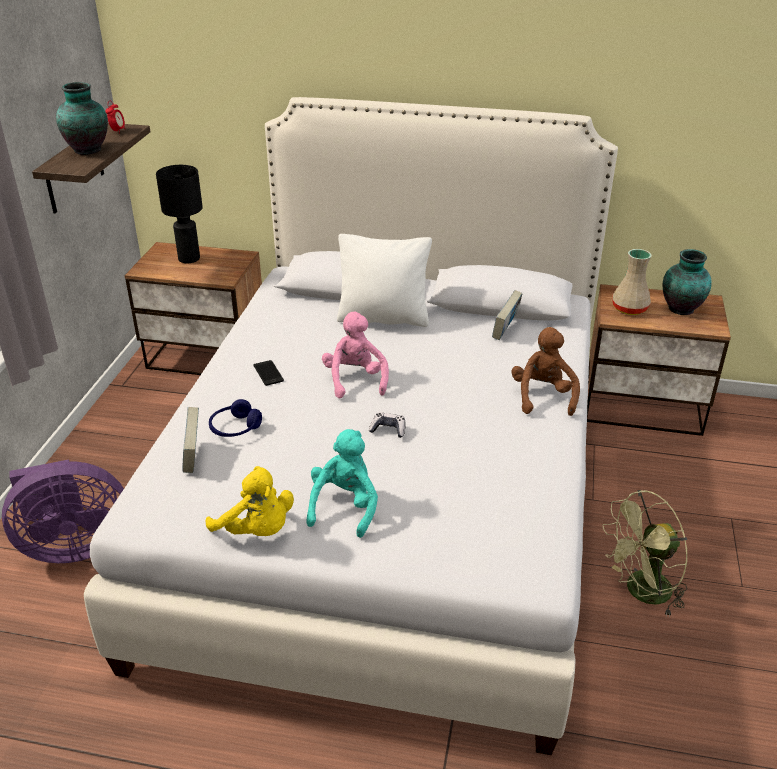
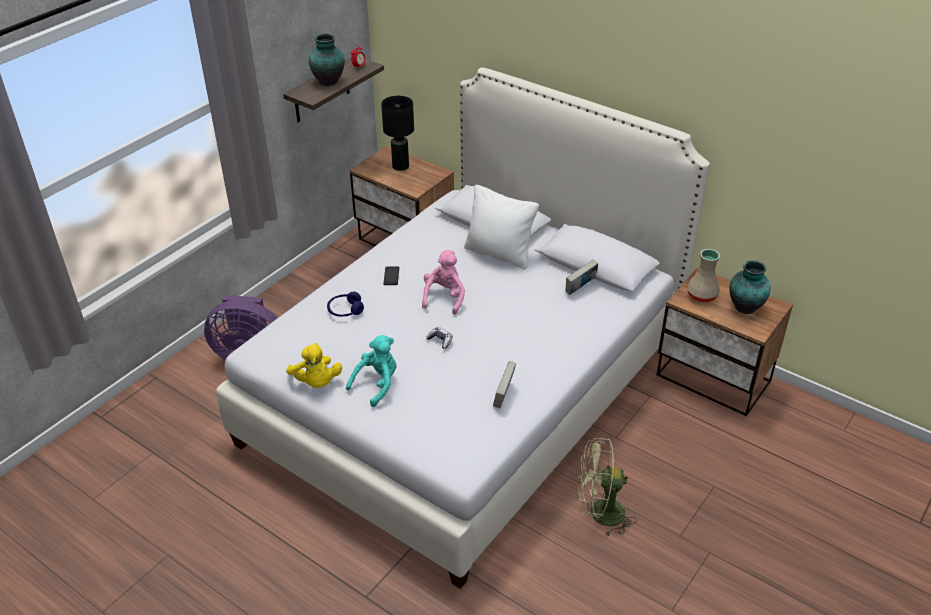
camera: 25 degrees right, 5 degrees up
book [182,407,199,473] -> book moved to [493,361,516,408]
brown plush toy [511,327,580,416] -> none

